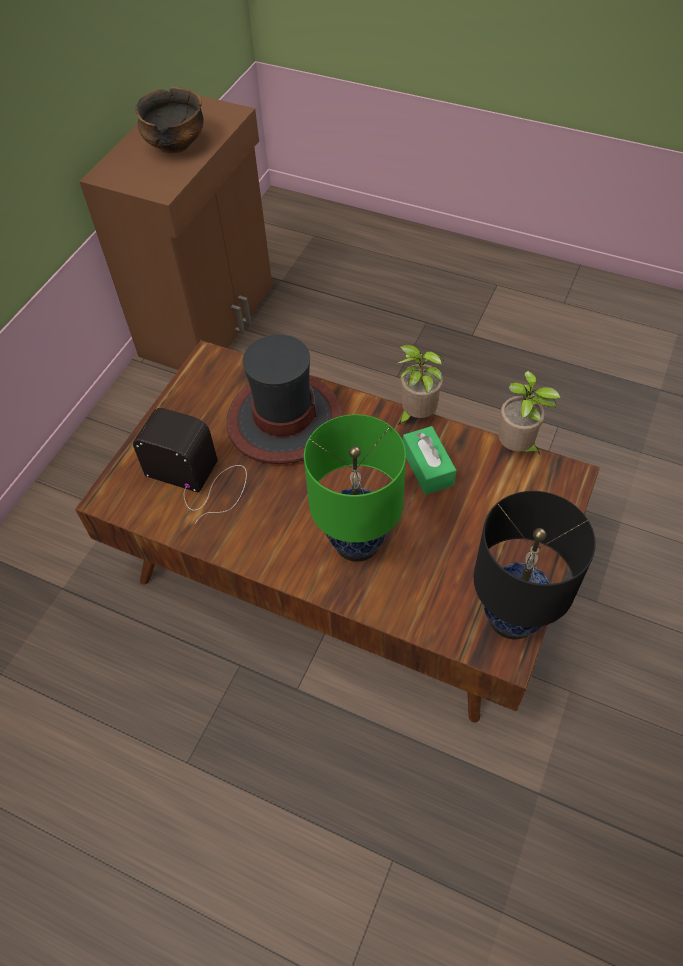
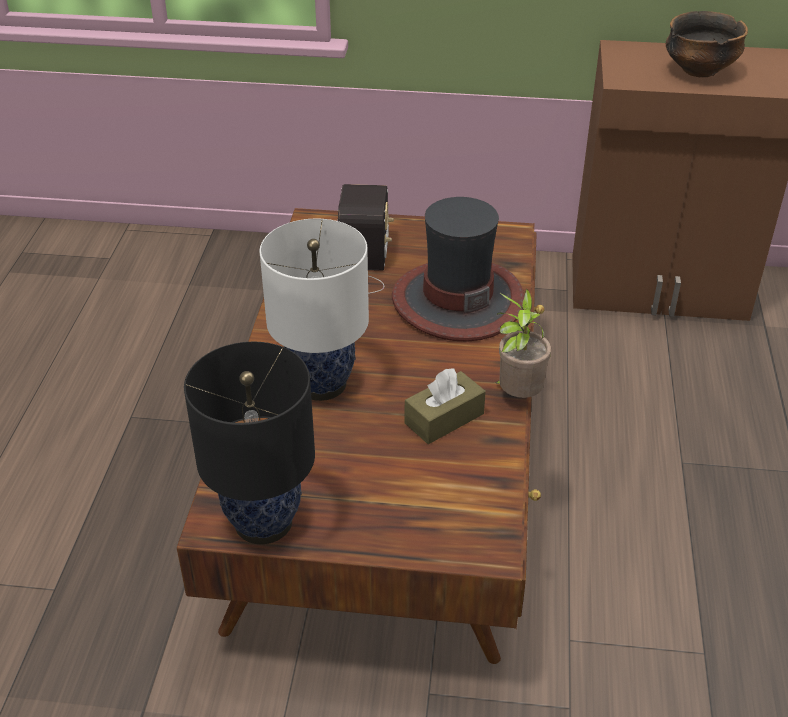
camera: 70 degrees right, 15 degrees down
green table lamp [304,415,406,562] -> white table lamp [260,219,369,401]
green tissue box [403,426,456,495] -> brown tissue box [404,368,486,444]
potted plant [499,371,561,455] -> none

